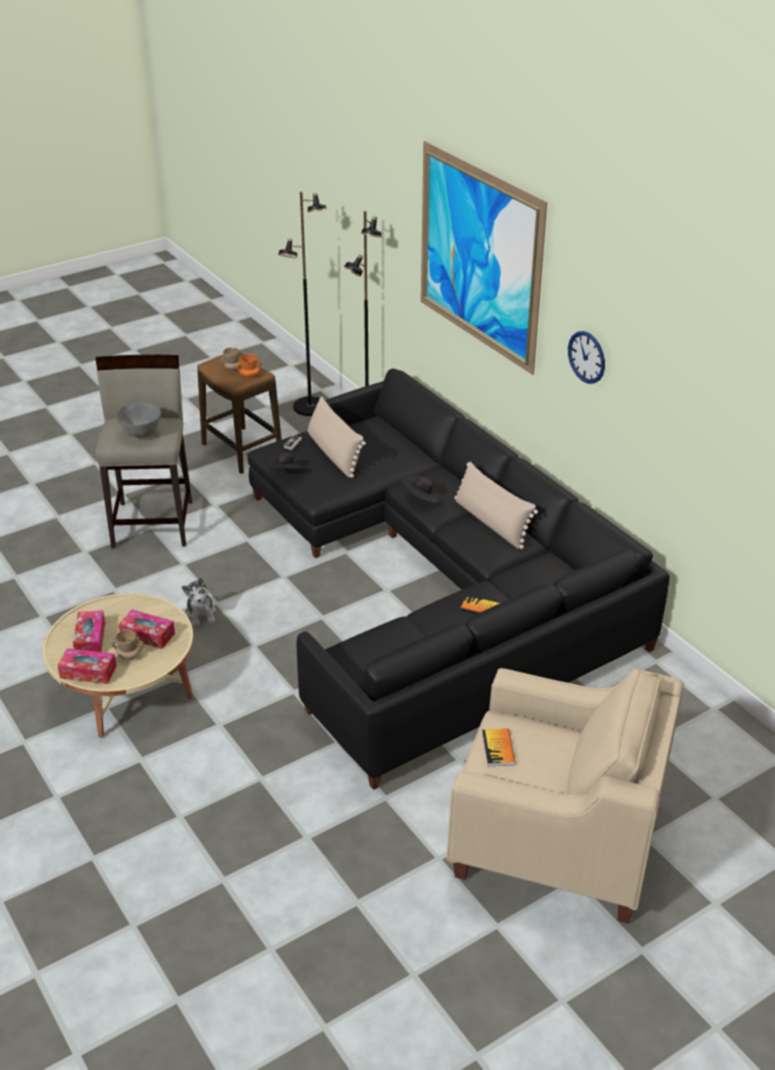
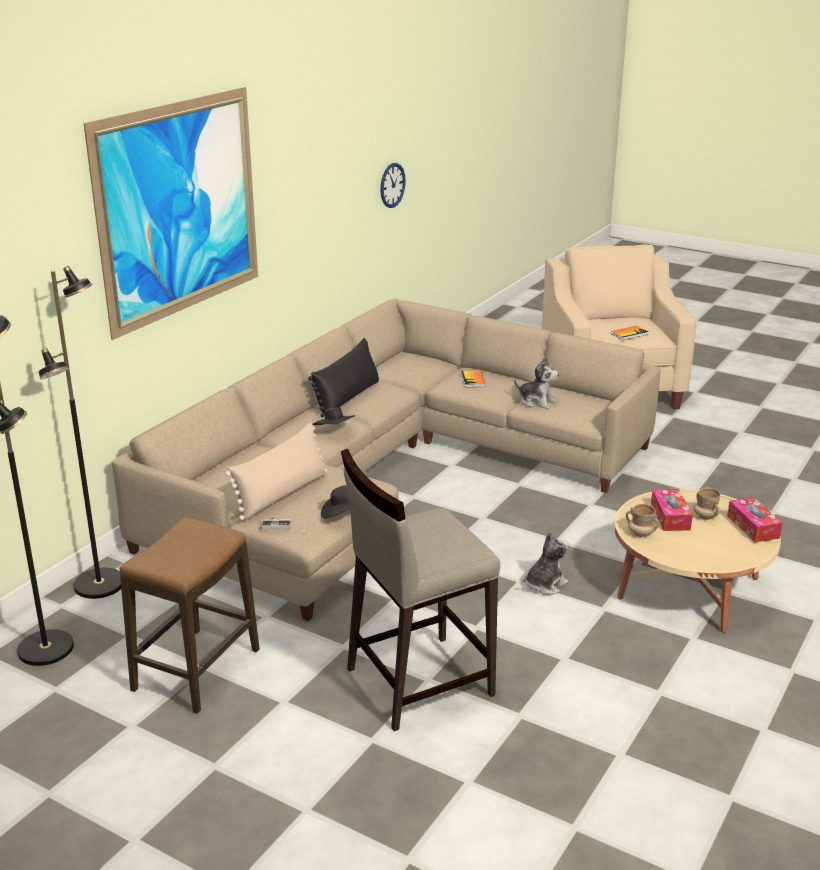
camera: 115 degrees left, 10 degrees down
tissue box [73,611,105,652] -> none
grey bowl [116,403,161,438] -> none
beige mug [221,347,243,371] -> beige mug moved to [626,504,659,537]
orange mug [236,354,262,378] -> none
black sofa [248,369,669,790] -> beige sofa [112,299,661,621]
beige pillow [454,461,538,549] -> black pillow [308,338,379,417]
wall clock [568,331,605,384] -> wall clock moved to [380,163,406,208]
none -> plush toy [514,356,559,409]

